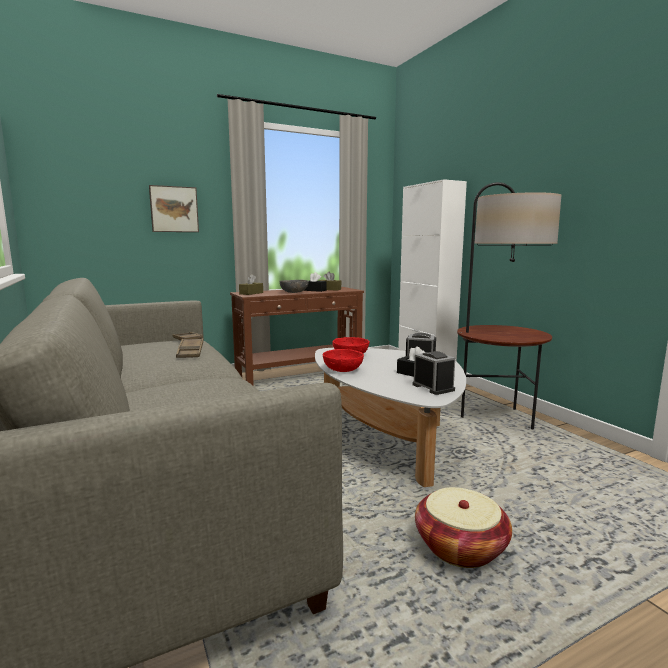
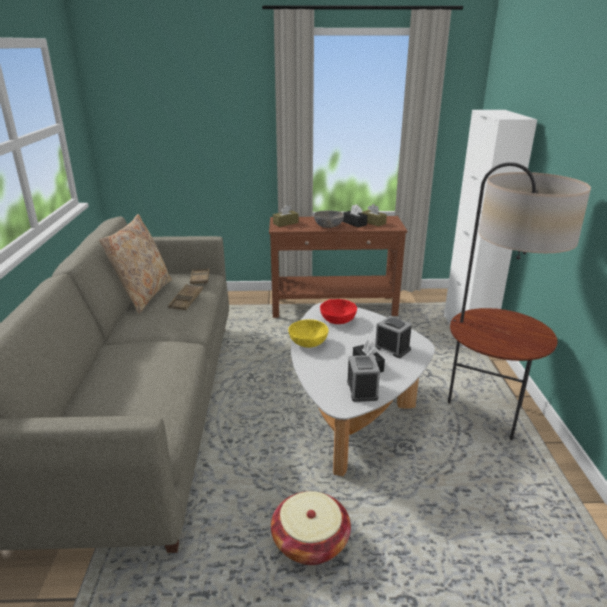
camera: 25 degrees right, 15 degrees up
picture [149,185,199,232] -> none
red bowl [323,349,364,372] -> yellow bowl [288,319,329,348]
none -> beige pillow [99,214,172,314]

